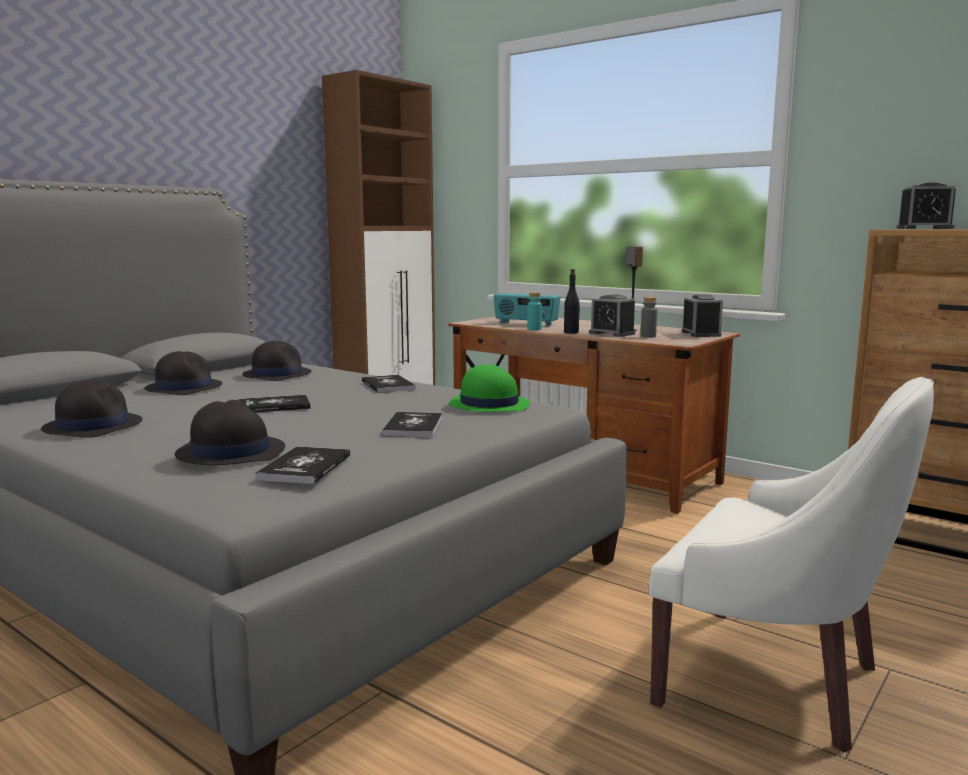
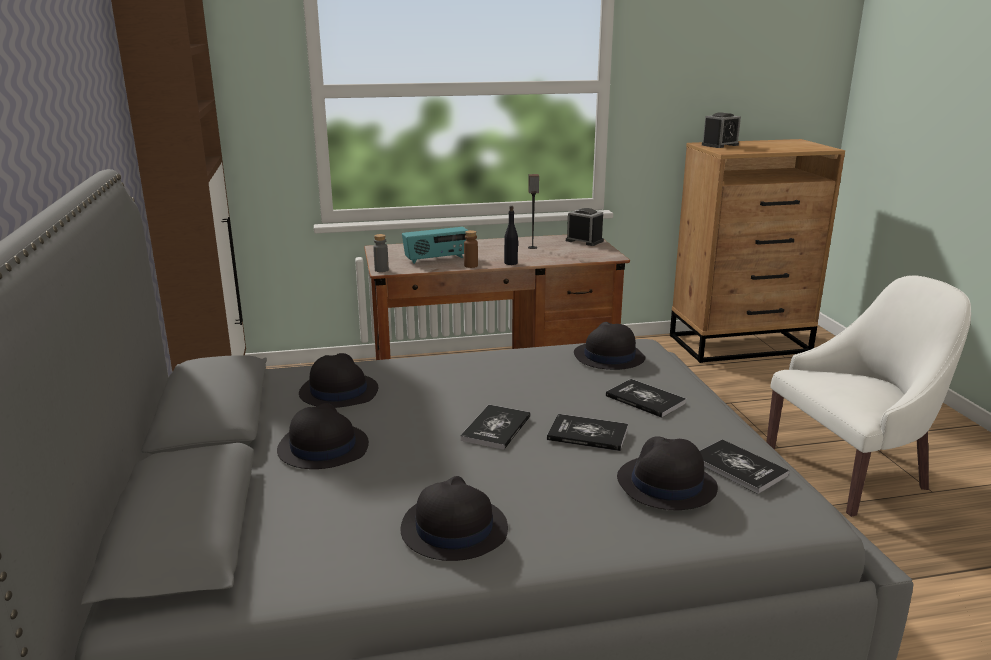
camera: 50 degrees left, 10 degrees up
book [362,375,416,393] -> book moved to [547,414,628,451]
green hat [449,364,530,412] -> black hat [574,322,646,370]
turquoise bottle [527,292,542,330] -> brown bottle [464,230,478,268]
alarm clock [589,294,635,337] -> none
grey bottle [641,297,657,338] -> grey bottle moved to [373,234,389,272]

